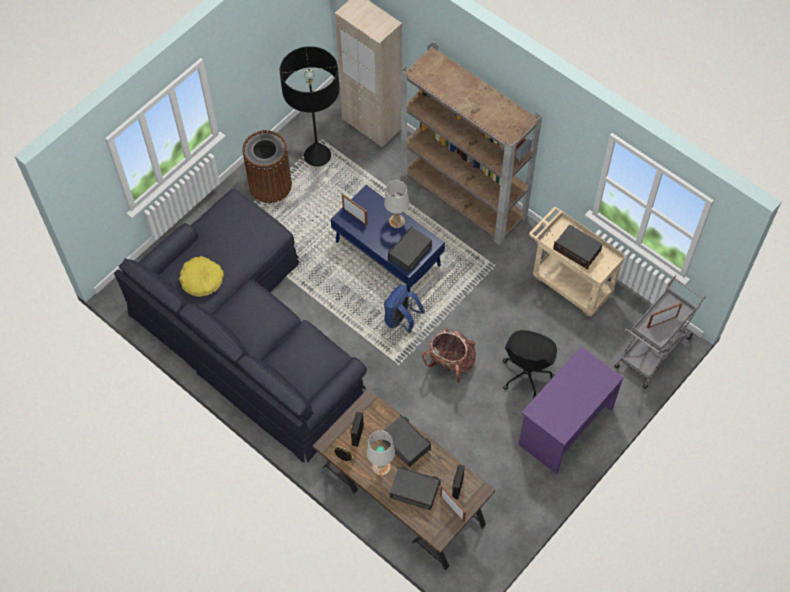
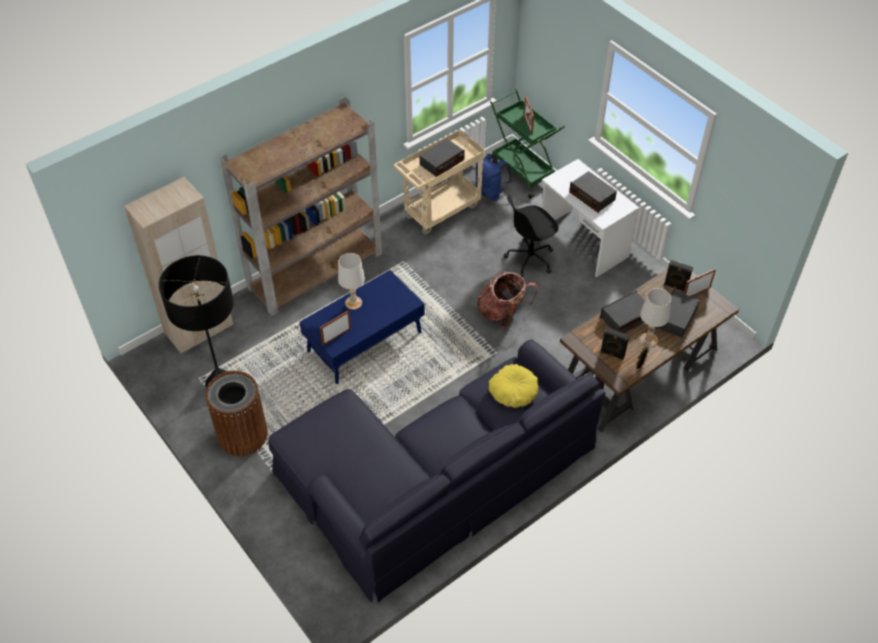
camera: 80 degrees left, 10 degrees down
yellow pillow [179,256,224,297] -> yellow pillow moved to [489,364,538,408]
blue backpack [384,285,425,333] -> blue backpack moved to [476,154,512,201]
radio [388,226,432,272] -> radio moved to [569,171,617,213]
black office chair [502,330,557,399] -> black office chair turned 120 degrees clockwise [504,195,558,277]
purple desk [518,347,623,474] -> white desk [541,159,639,277]
grey cart [614,275,706,389] -> green cart [484,88,565,199]

